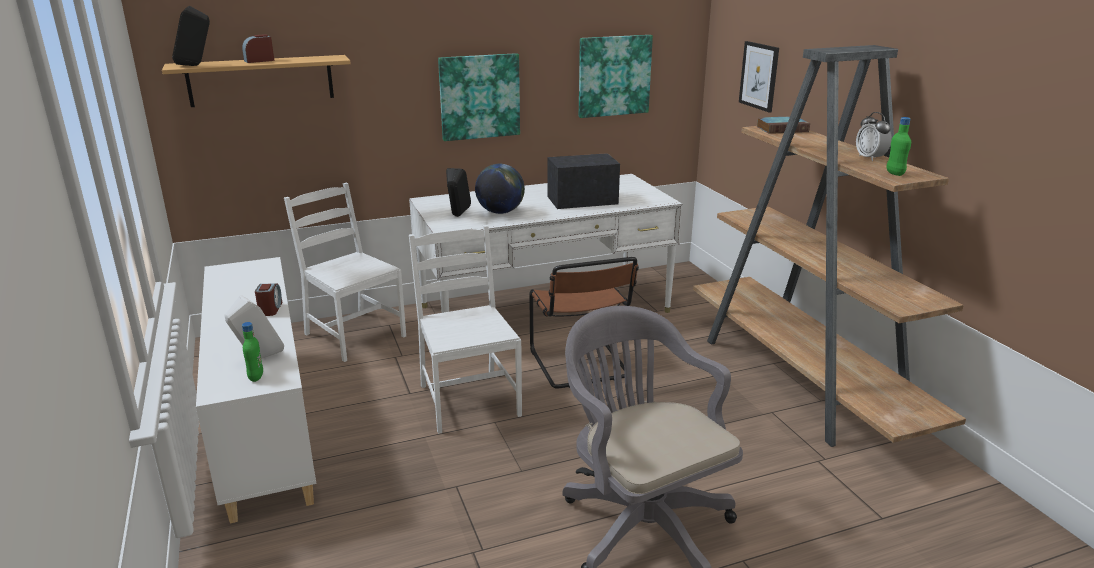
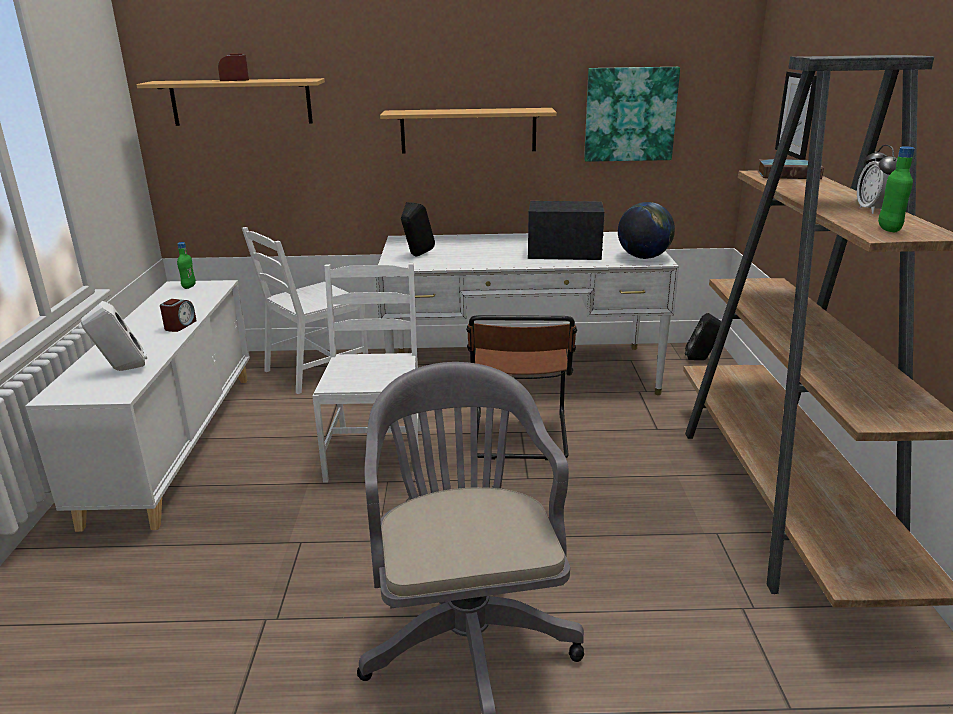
camera: 20 degrees right, 0 degrees up
black speaker [172,6,210,66] -> black speaker moved to [685,313,721,360]
green bottle [242,322,263,382] -> green bottle moved to [177,242,196,289]
white chair [284,183,406,362] -> white chair turned 105 degrees counterclockwise [242,227,368,394]
picture [438,53,520,141] -> shelf [380,108,557,154]
globe [475,164,525,214] -> globe moved to [617,202,675,259]

